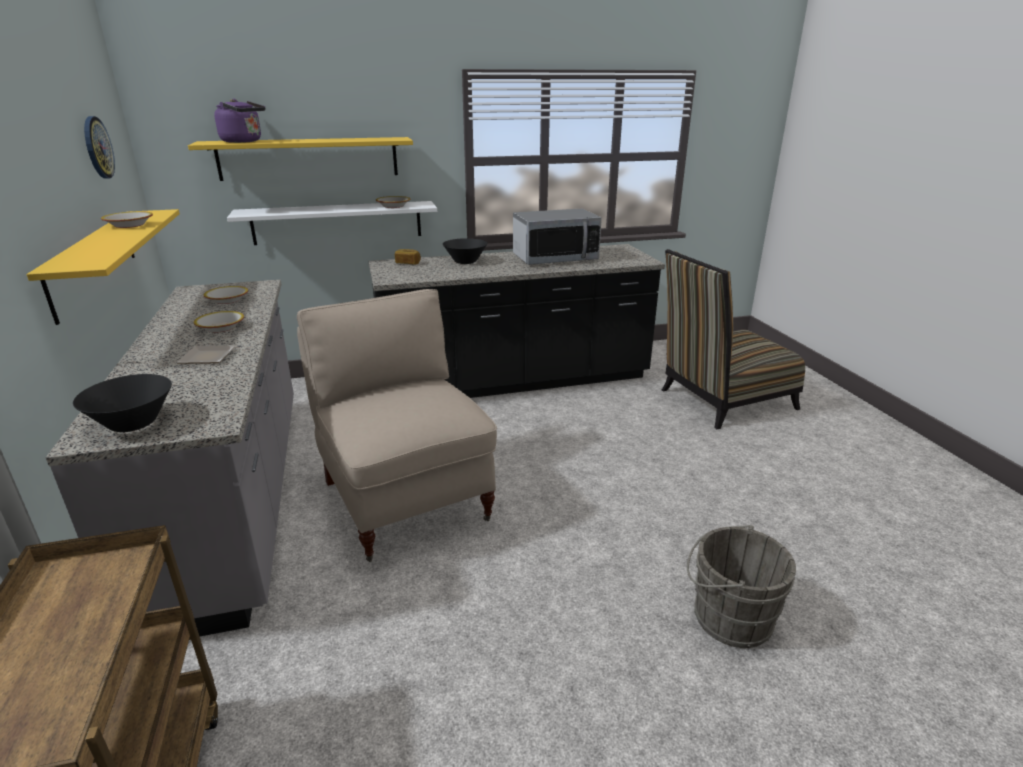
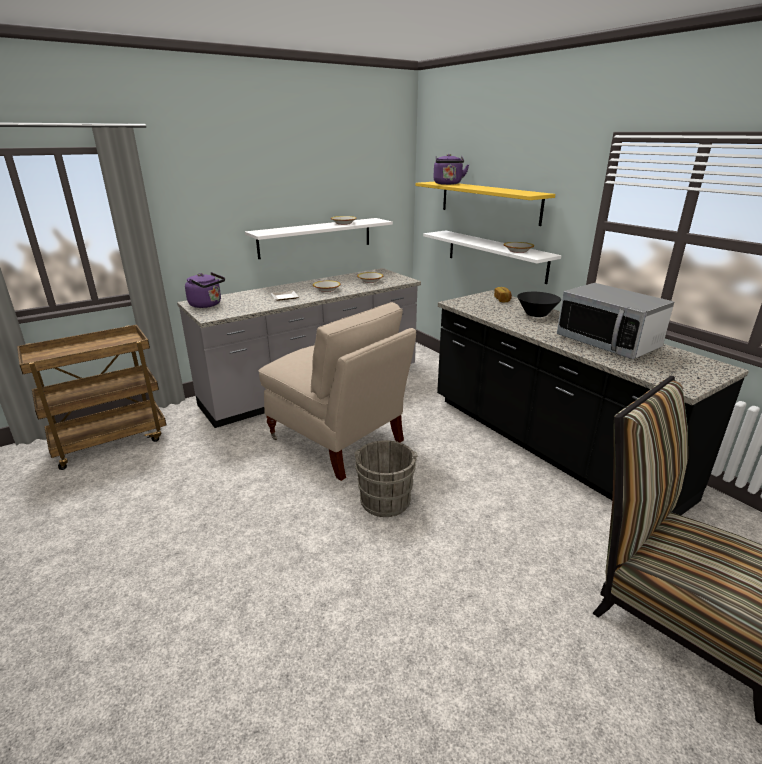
camera: 70 degrees right, 0 degrees up
yellow shelf [27,209,180,325] -> white shelf [245,218,393,259]
black bowl [73,374,172,432] -> purple kettle [185,272,225,308]
wall clock [84,116,115,179] -> none
beige chair [297,289,497,562] -> beige chair turned 90 degrees clockwise [258,302,416,481]
grey bucket [687,525,796,648] -> grey bucket moved to [354,440,417,517]

